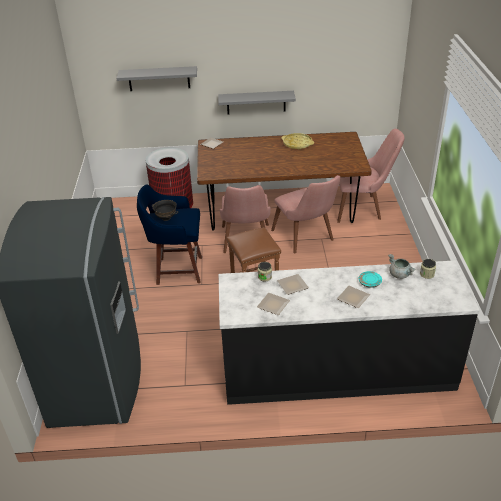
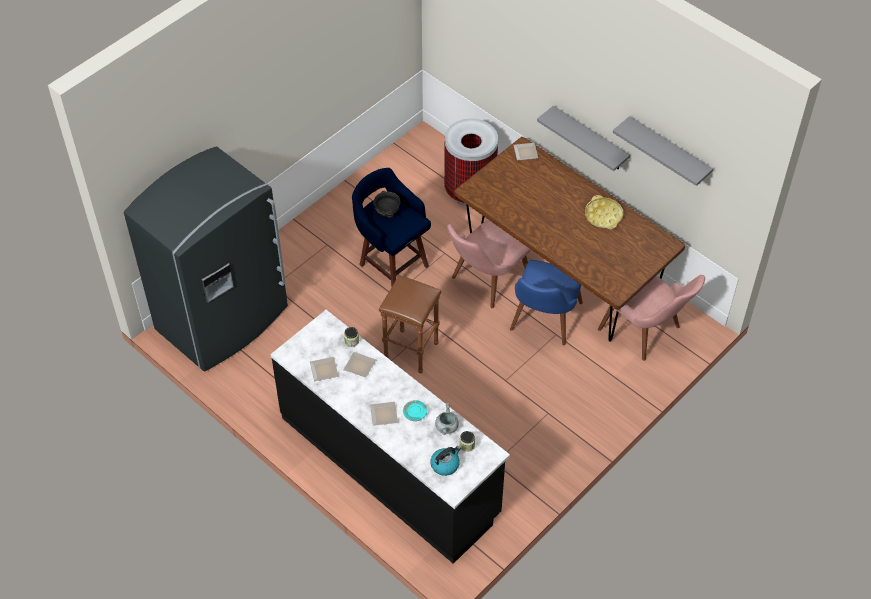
camera: 45 degrees right, 15 degrees up
grey shelf [116,66,197,91] -> grey shelf moved to [613,116,713,186]
pink chair [271,175,340,254] -> blue chair [510,260,583,345]
none -> kettle [430,446,461,476]

